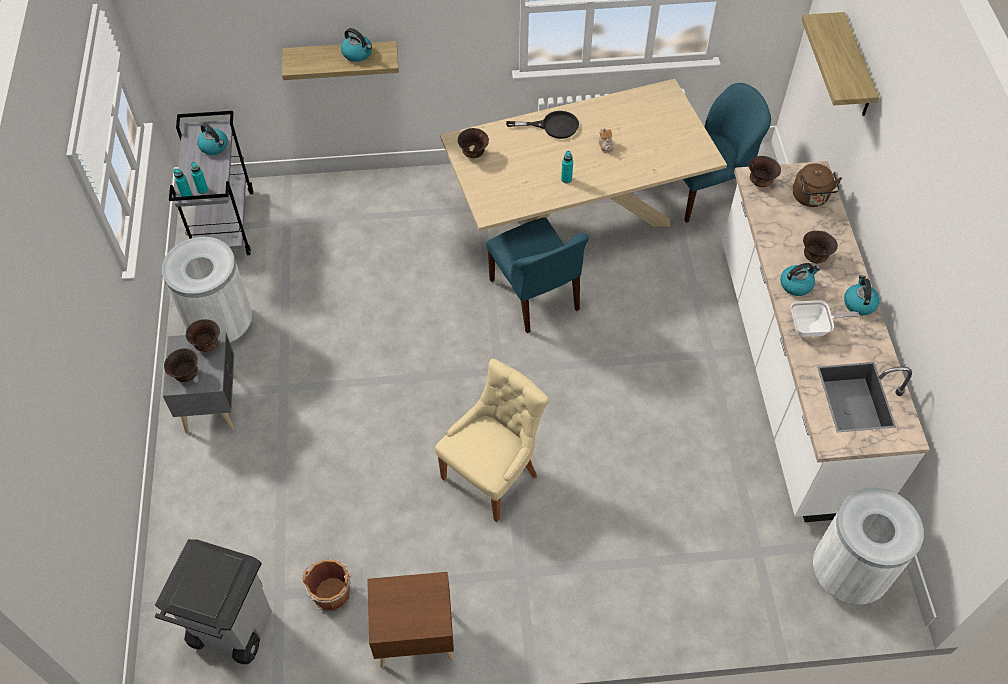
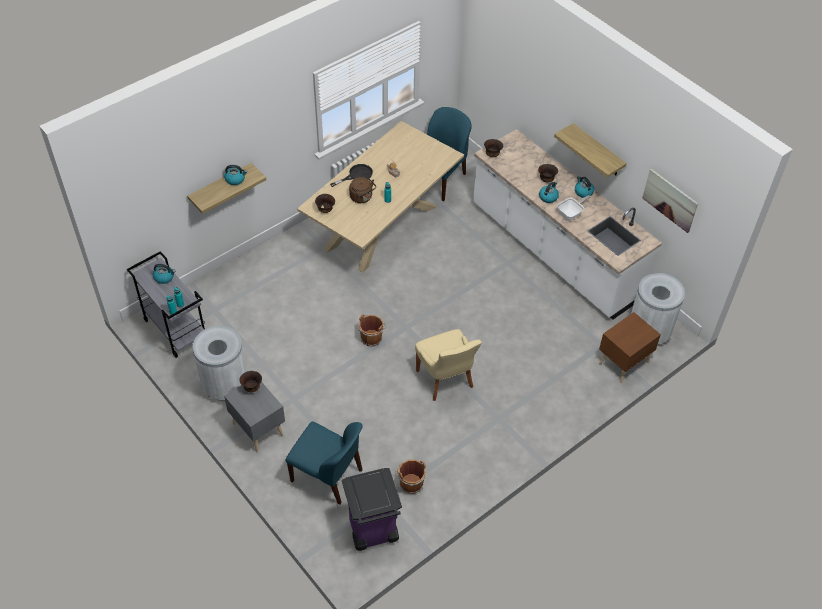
camera: 35 degrees left, 5 degrees down
grey trash can [155,539,272,664] -> purple trash can [342,468,402,551]
brown bowl [164,348,198,382] -> none
brown nightstand [367,572,454,668] -> brown nightstand moved to [599,312,661,383]
beige chair [435,358,549,522] -> beige chair turned 150 degrees clockwise [415,329,482,401]
blue chair [486,217,589,333] -> blue chair moved to [285,421,363,505]
brown kettle [793,163,842,207] -> brown kettle moved to [349,177,376,203]
shelf [802,12,879,116] -> shelf moved to [554,123,627,178]
none -> brown bucket [359,314,386,347]
none -> picture [642,169,698,233]

